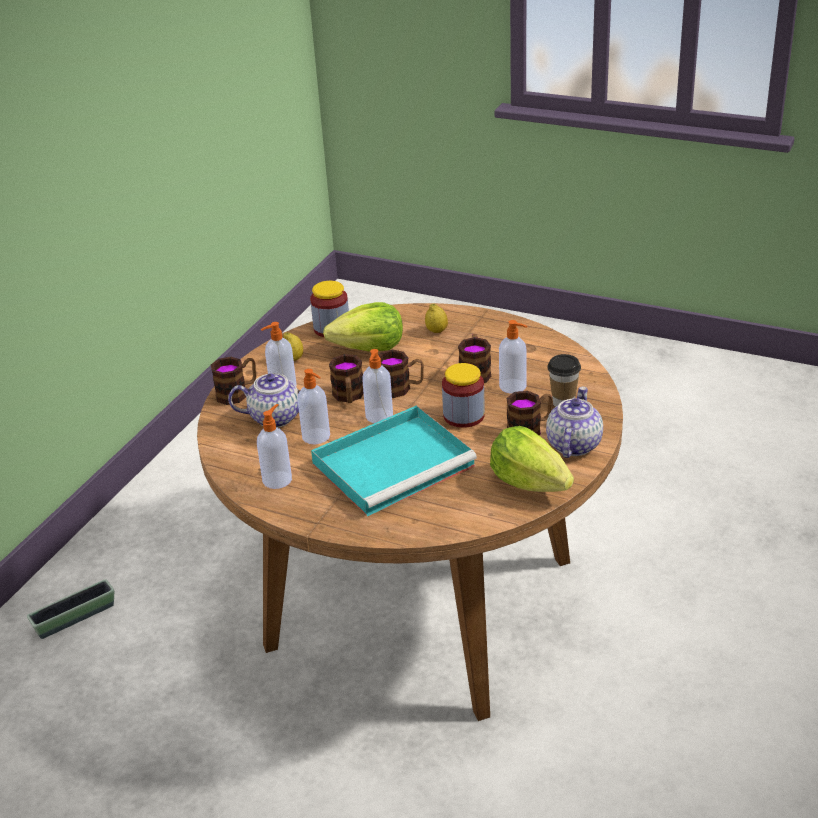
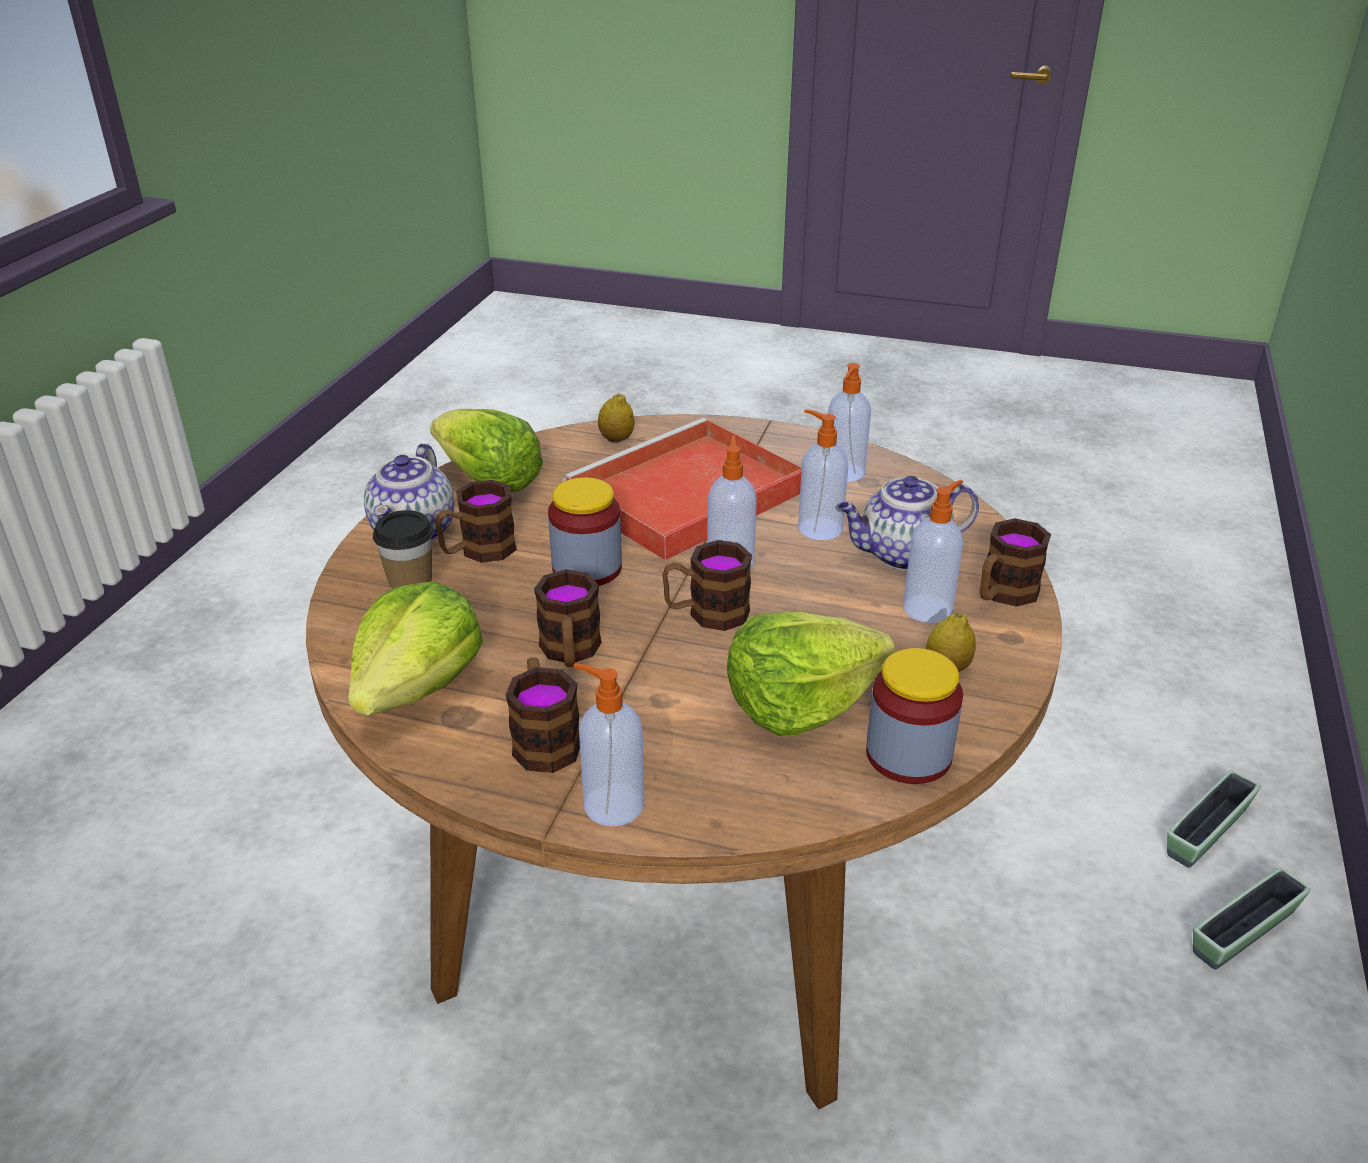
camera: 170 degrees right, 0 degrees up
turquoise tray [311,405,477,517] -> red tray [563,418,802,561]
mug [329,354,364,403] -> mug moved to [506,657,580,773]
lemon [425,303,448,333] -> lemon moved to [598,393,634,442]
soap dispenser [499,320,527,394] -> soap dispenser moved to [573,663,645,827]
none -> lettuce [348,581,483,716]
none -> planter [1193,868,1311,970]

